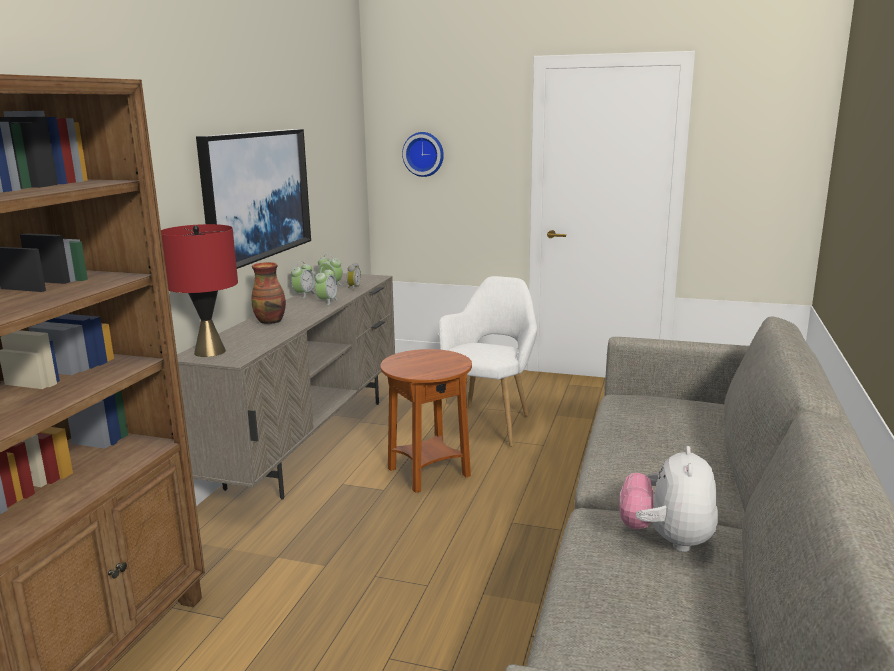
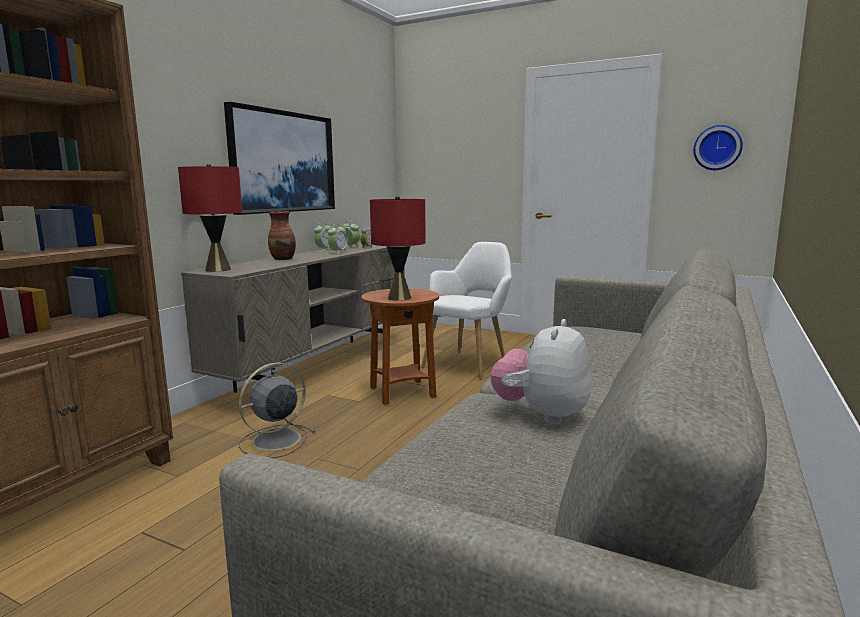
camera: 10 degrees right, 5 degrees down
wall clock [402,132,444,177] -> wall clock moved to [693,125,743,170]
none -> grey fan [239,363,315,458]
none -> red table lamp [370,196,426,301]

